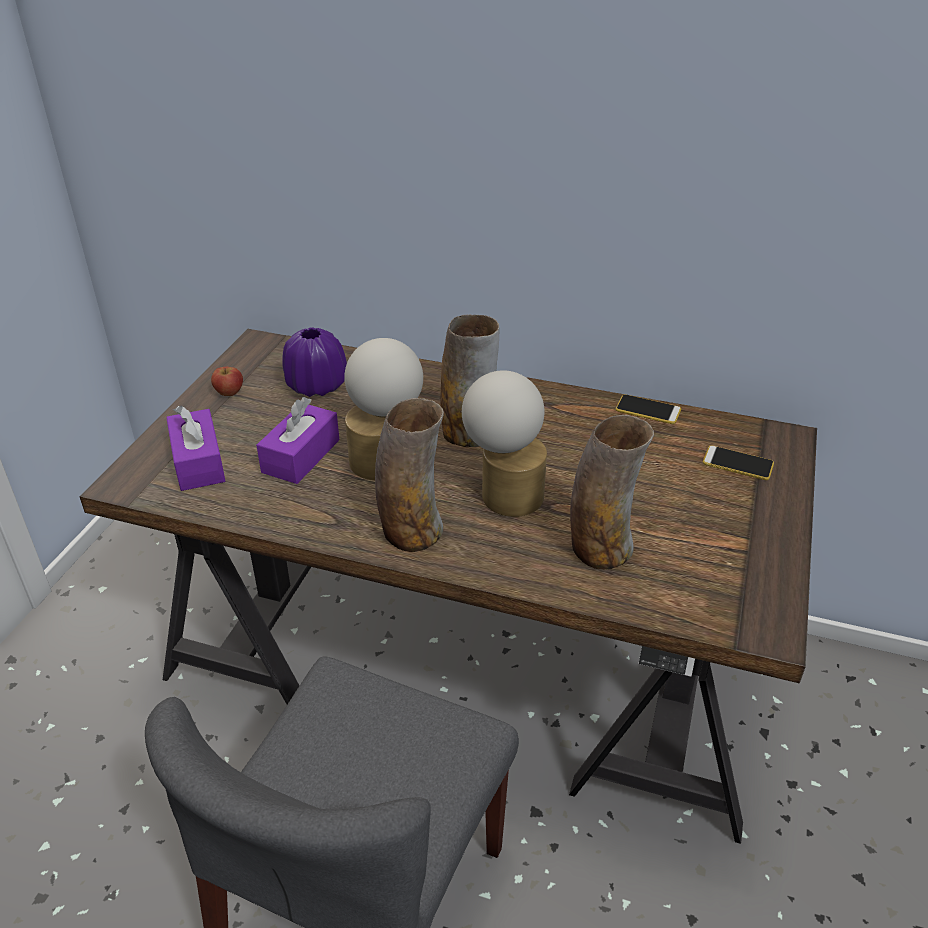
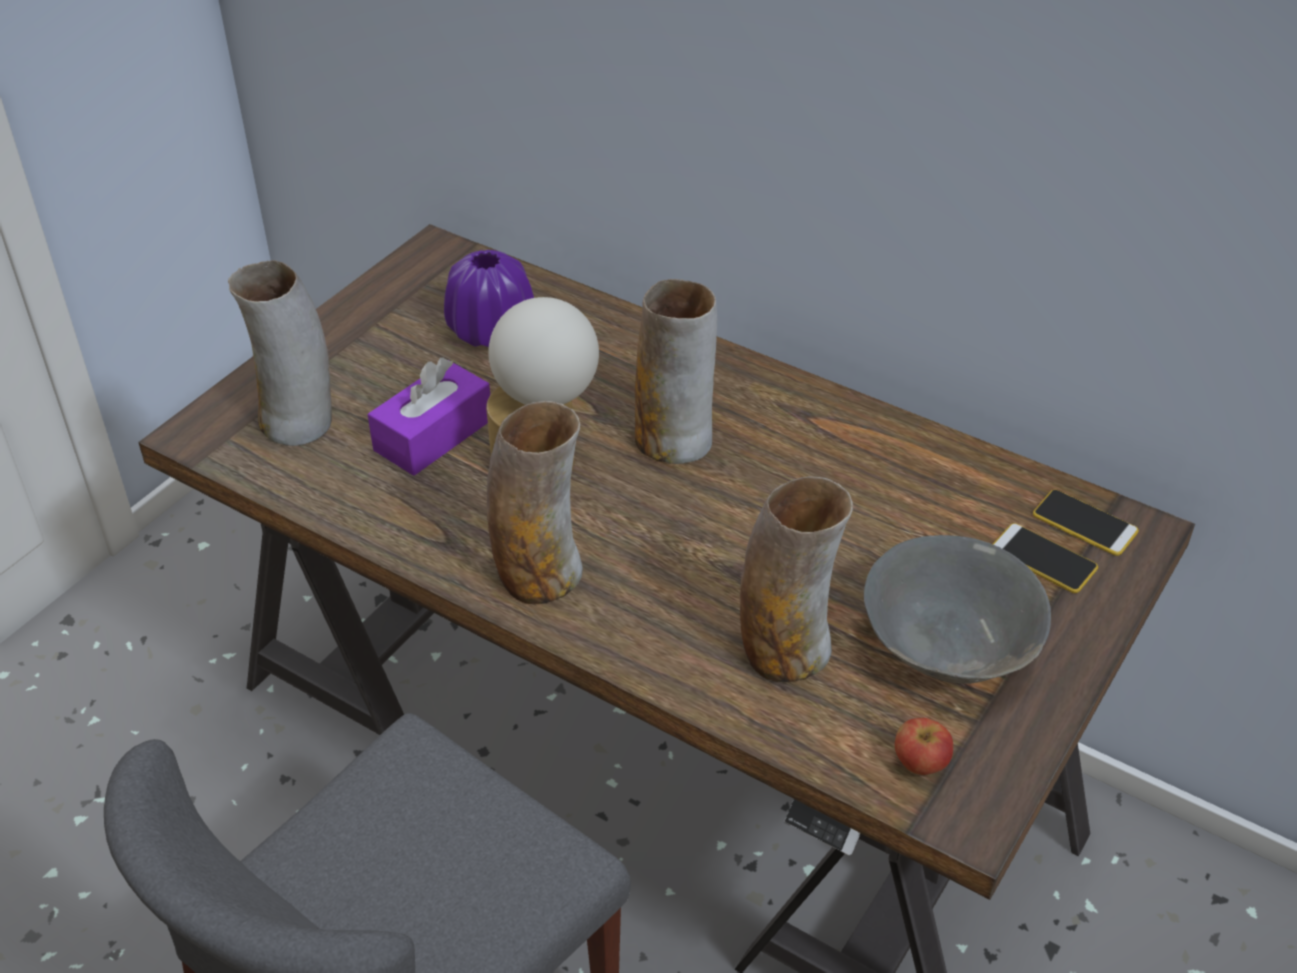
camera: 15 degrees right, 5 degrees up
purple tissue box [166,405,225,491] -> vase [228,260,332,446]
apple [211,367,243,396] -> apple moved to [895,718,953,775]
table lamp [462,370,547,517] -> none
phone [615,394,681,424] -> phone moved to [1033,489,1139,556]
none -> grey bowl [864,535,1051,684]

